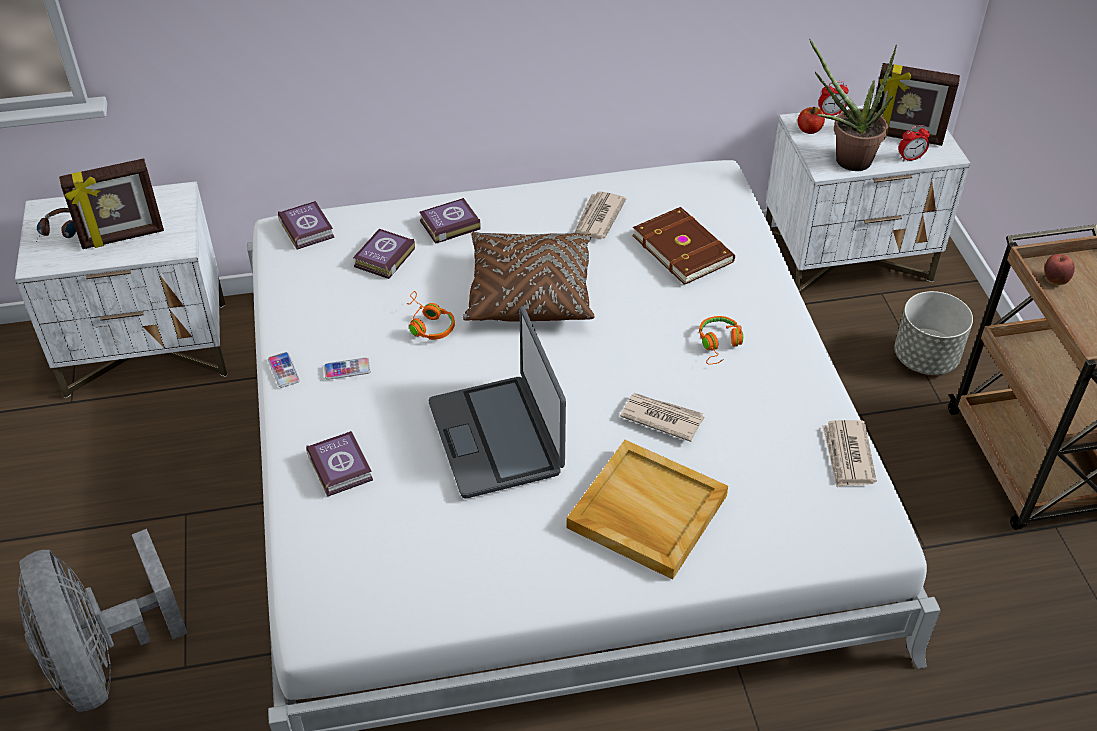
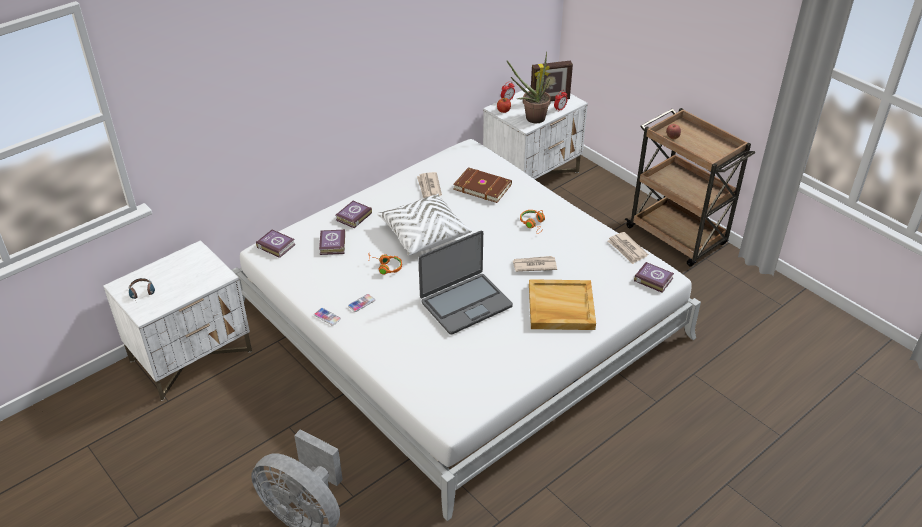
camera: 30 degrees left, 5 degrees down
picture frame [59,158,164,249] -> none
book [306,431,373,496] -> book moved to [634,262,674,293]
laptop [429,306,566,499] -> laptop turned 75 degrees counterclockwise [418,230,513,335]
brown pillow [463,232,595,322] -> white pillow [377,194,472,256]
grey planter [894,291,973,375] -> none

